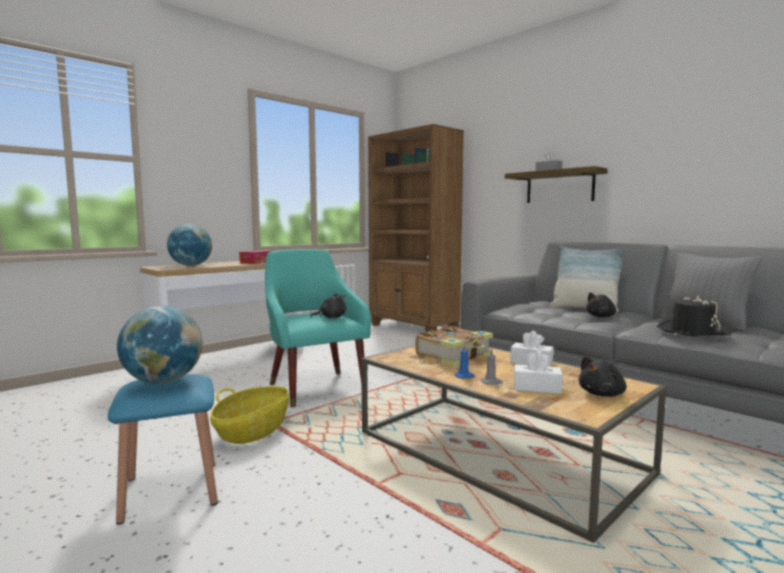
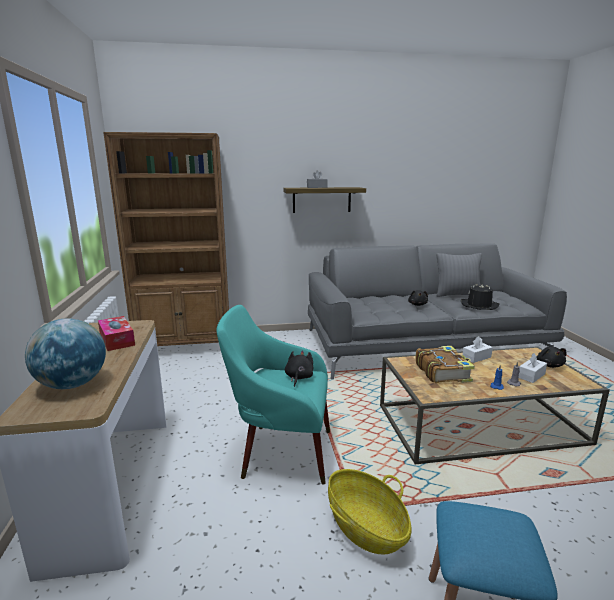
camera: 55 degrees left, 10 degrees up
globe [117,306,203,384] -> none
pillow [549,246,626,312] -> none

